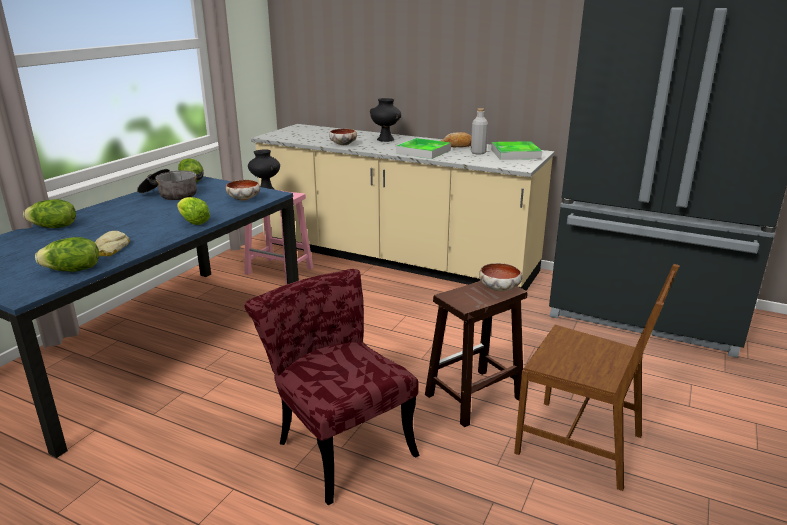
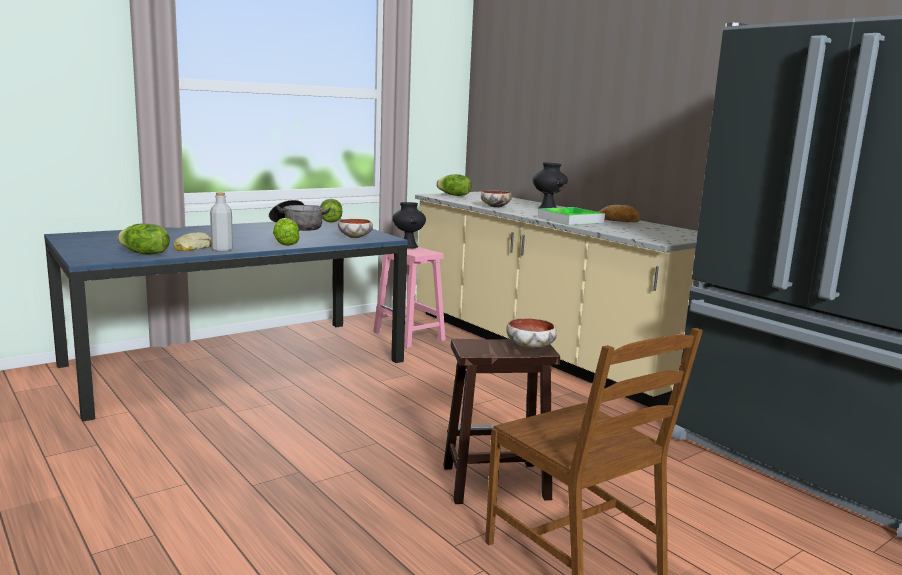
camera: 25 degrees right, 10 degrees down
lettuce [23,199,76,228] -> lettuce moved to [436,174,472,196]
red chair [245,269,419,505] -> none
grey bottle [471,108,488,154] -> grey bottle moved to [210,192,233,252]
tray [491,141,542,160] -> none

